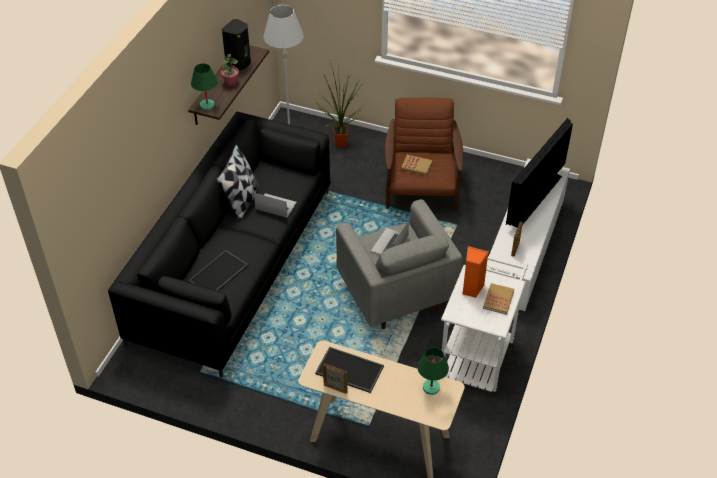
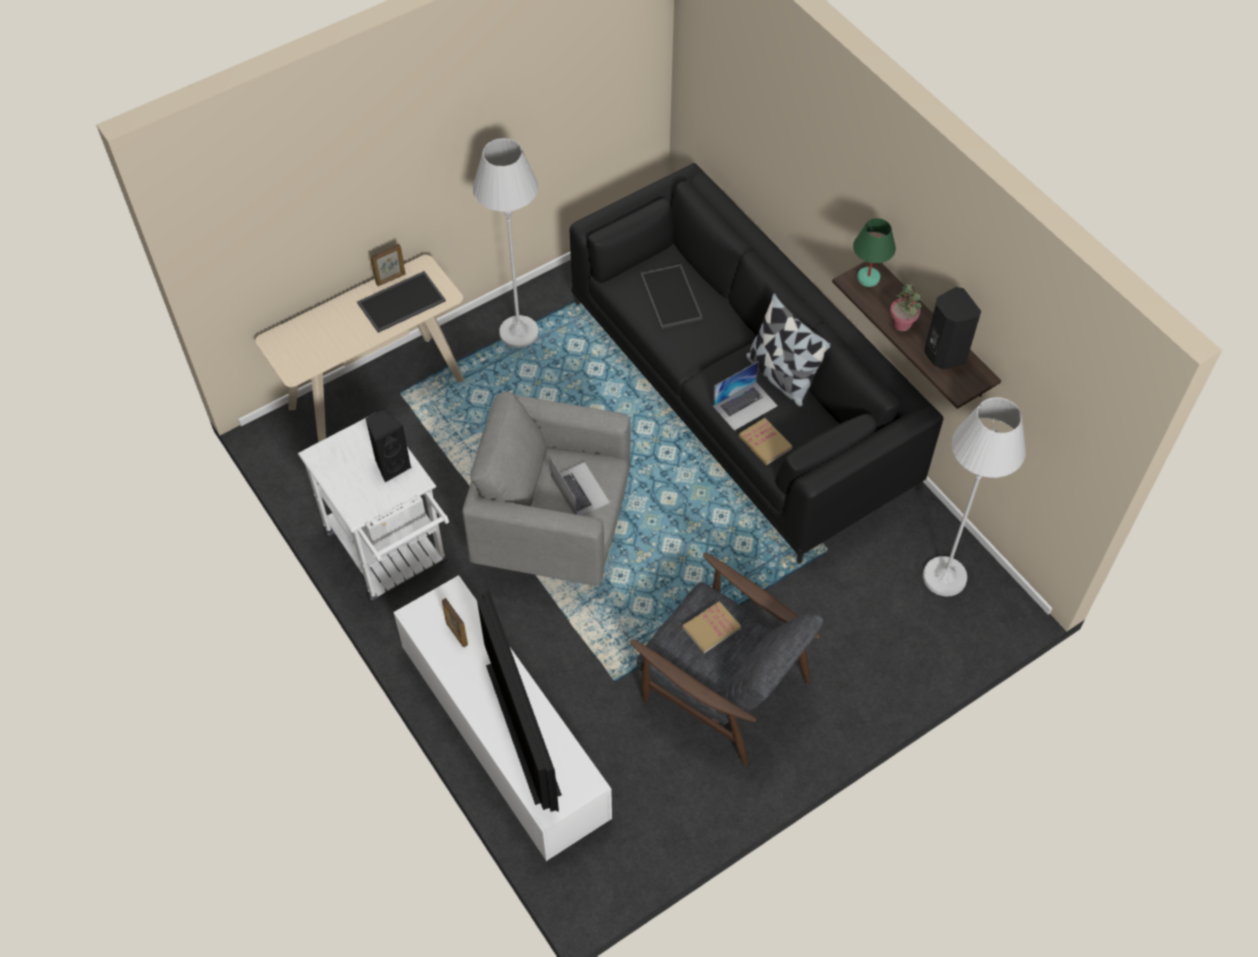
camera: 125 degrees right, 10 degrees up
potted plant [318,65,363,147] -> none
brown armchair [385,98,463,211] -> grey armchair [630,553,823,766]
green table lamp [417,347,449,395] -> none
orange speaker [462,246,489,298] -> black speaker [365,409,412,483]
book [483,283,515,314] -> book moved to [739,418,792,465]
none -> white floor lamp [473,138,539,348]

